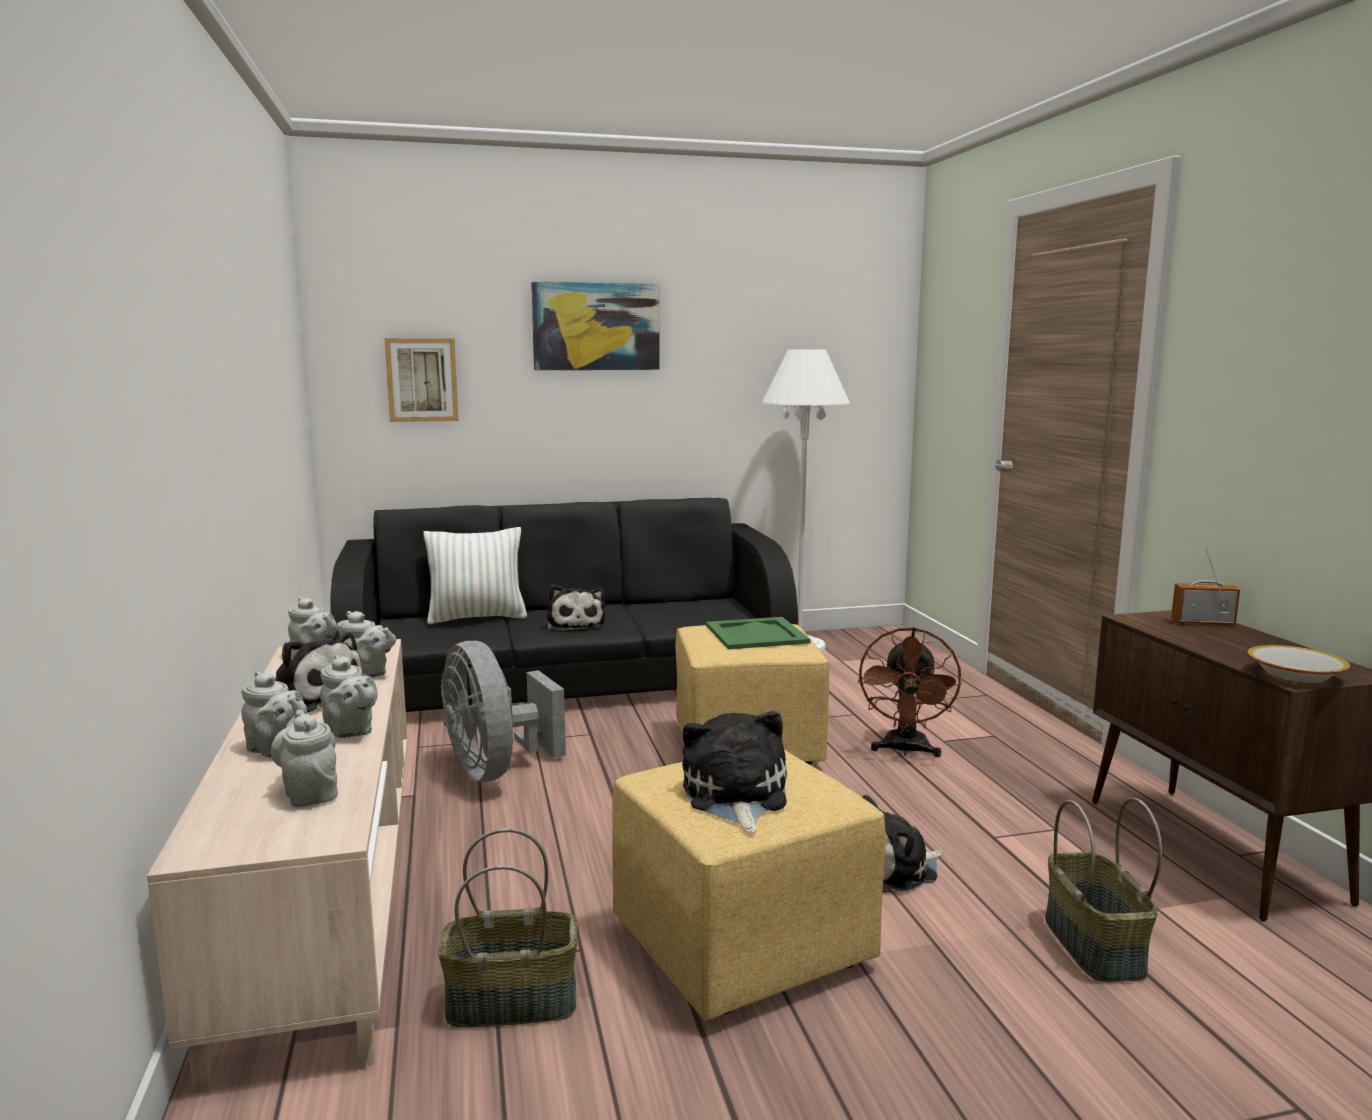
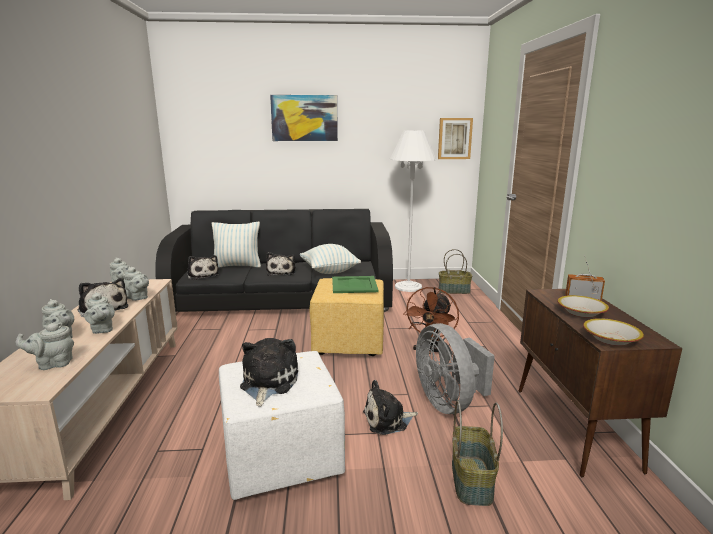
camera: 10 degrees right, 5 degrees up
grey teapot [270,710,338,807] -> grey teapot turned 90 degrees counterclockwise [16,323,74,370]
picture [384,338,459,422] -> picture moved to [438,118,473,159]
basket [438,828,577,1028] -> basket moved to [439,249,472,294]
grey fan [441,641,566,782] -> grey fan moved to [416,323,495,414]
yellow ottoman [612,749,886,1020] -> white ottoman [219,351,345,500]
none -> plush toy [187,255,219,280]
none -> pillow [300,244,361,274]
none -> bowl [558,295,609,318]

